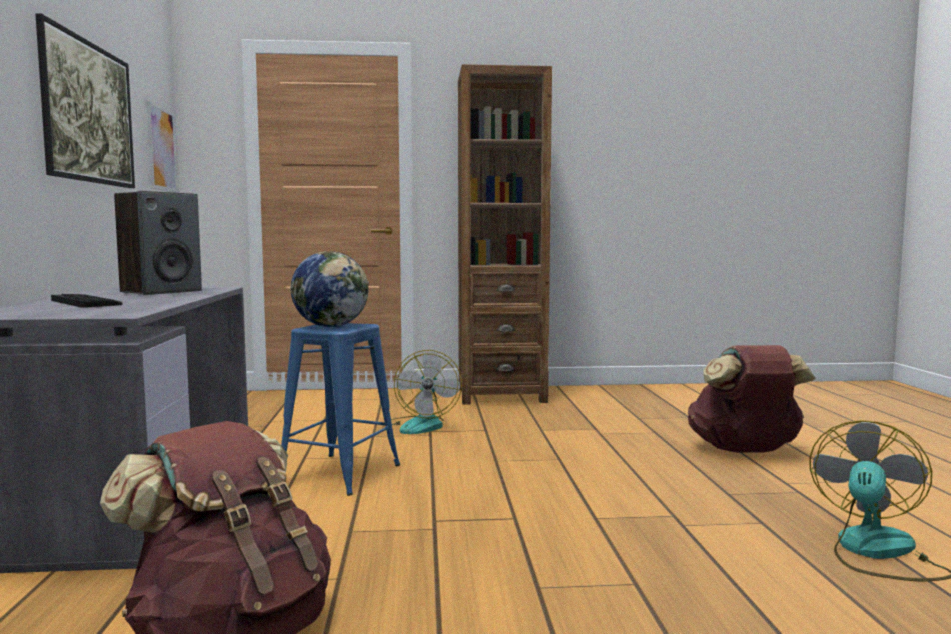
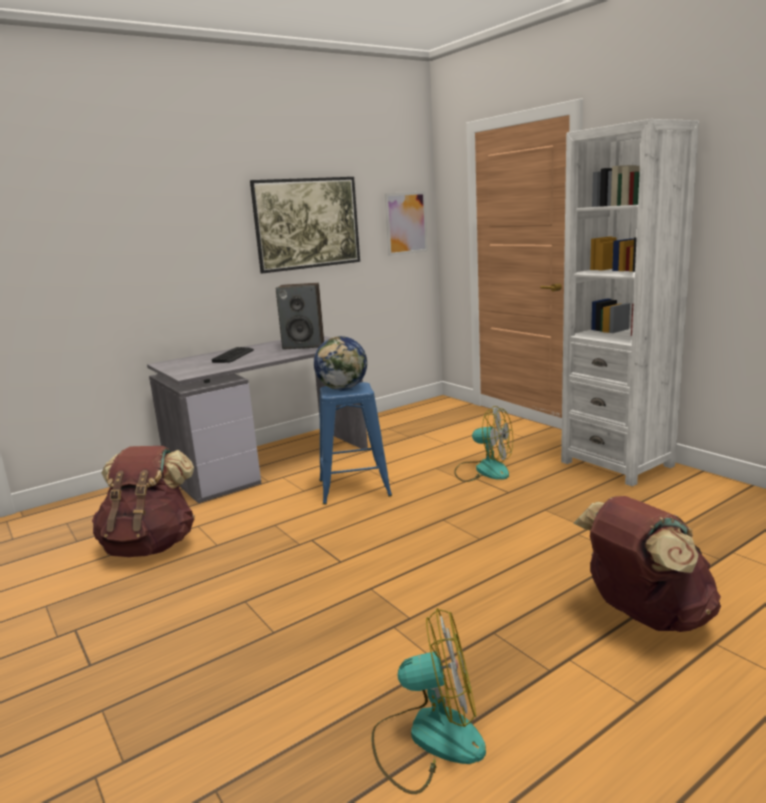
camera: 60 degrees right, 10 degrees up
fan [391,350,462,434] -> fan turned 120 degrees counterclockwise [454,406,513,482]
brown bookcase [458,64,552,405] -> white bookcase [561,119,699,486]

